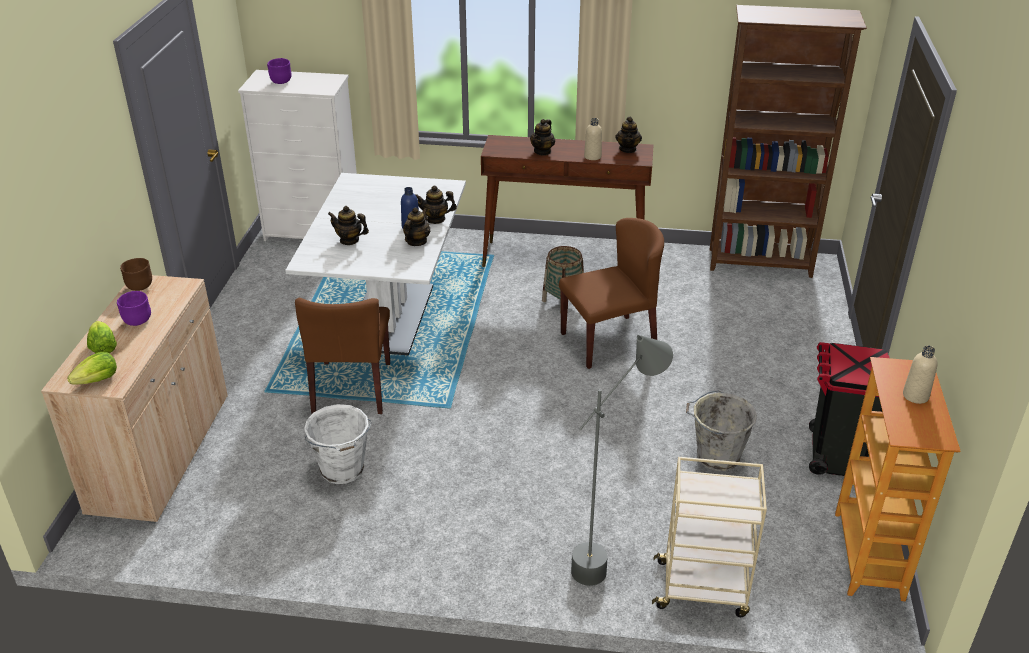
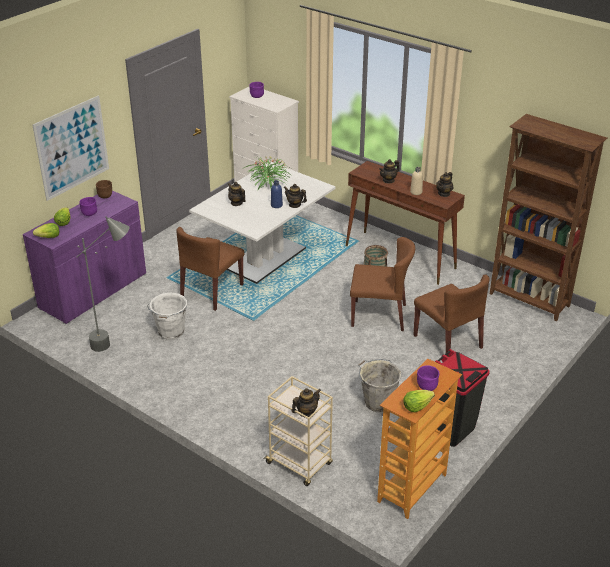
camera: 30 degrees right, 0 degrees up
beige cabinet [41,275,228,523] -> purple cabinet [23,190,146,324]
teapot [403,207,430,246] -> teapot moved to [291,388,321,417]
grey floor lamp [571,335,673,586] -> grey floor lamp moved to [77,217,130,352]
beige bottle [903,346,937,404] -> purple bowl [417,365,439,391]
none -> picture [32,95,109,201]
none -> potted plant [244,155,291,190]
none -> lettuce [403,390,435,412]
none -> brown chair [413,275,490,357]

